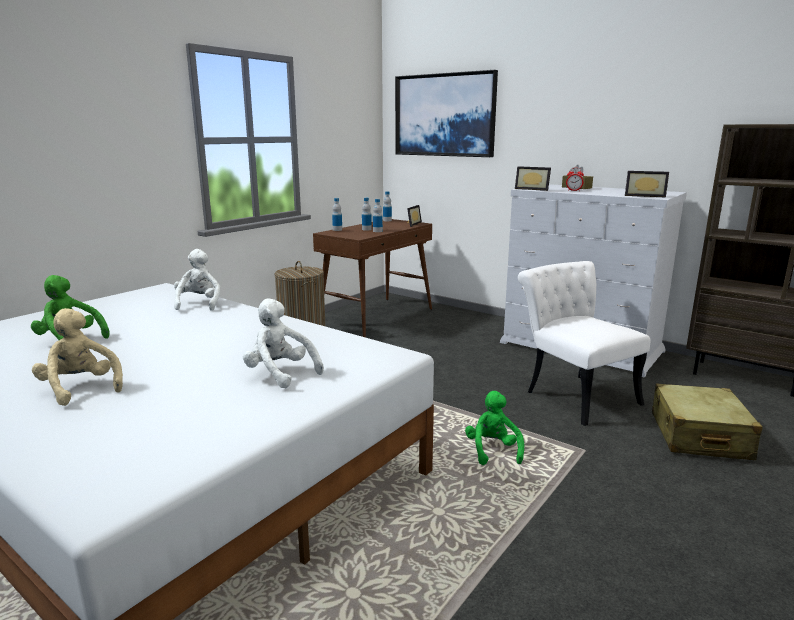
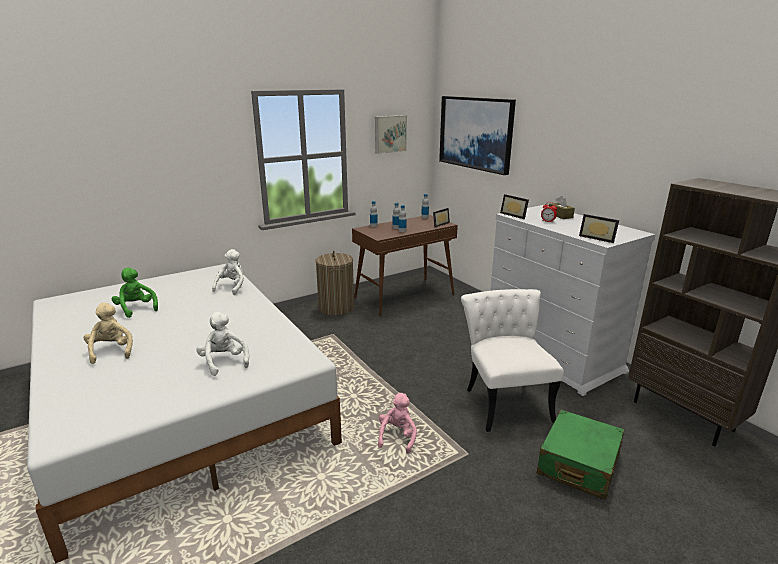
camera: 20 degrees right, 5 degrees up
green plush toy [465,391,524,465] -> pink plush toy [378,393,417,453]
beige suitcase [652,383,763,460] -> green suitcase [537,410,624,500]
none -> picture [375,115,407,154]

